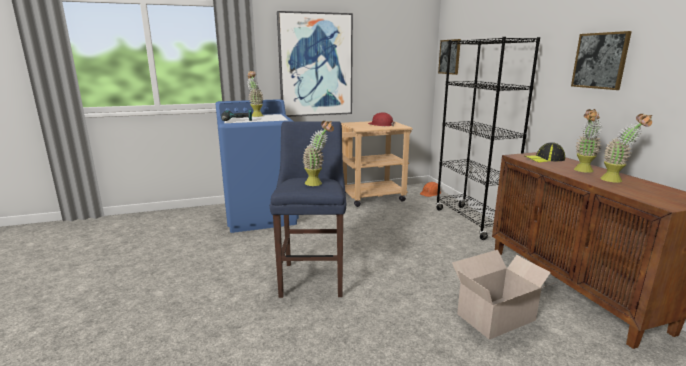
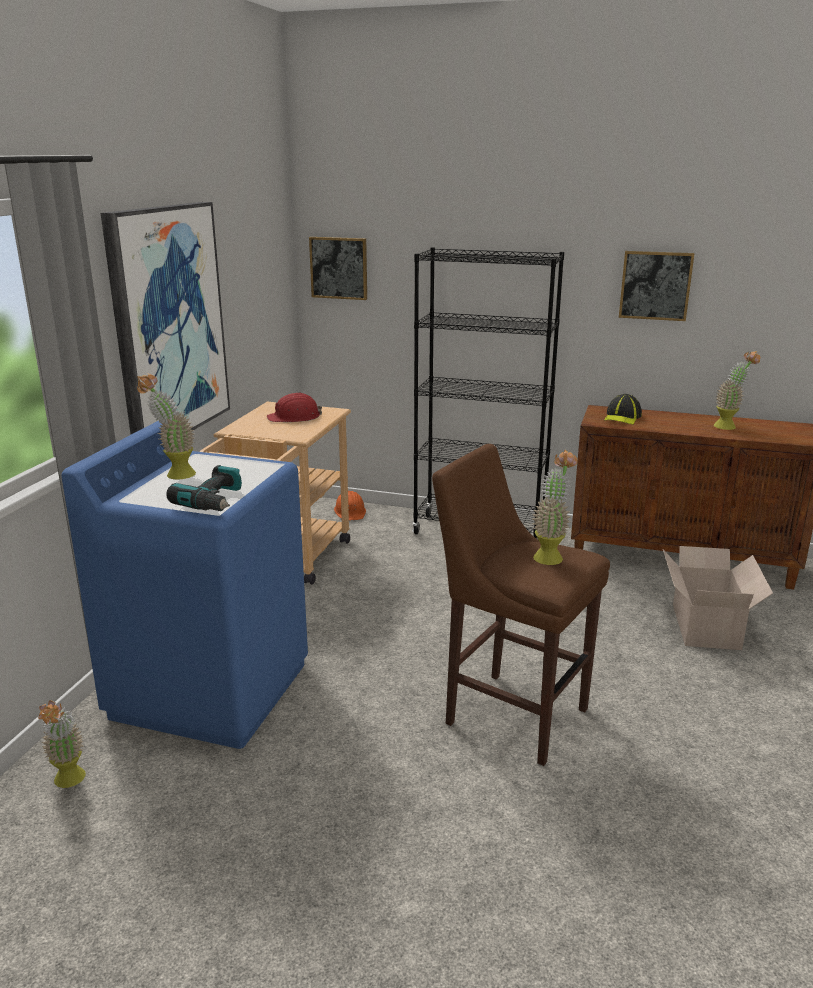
camera: 55 degrees left, 5 degrees up
blue stool [270,121,346,298] -> brown stool [432,444,610,766]
potted plant [574,109,603,173] -> potted plant moved to [38,700,86,788]

